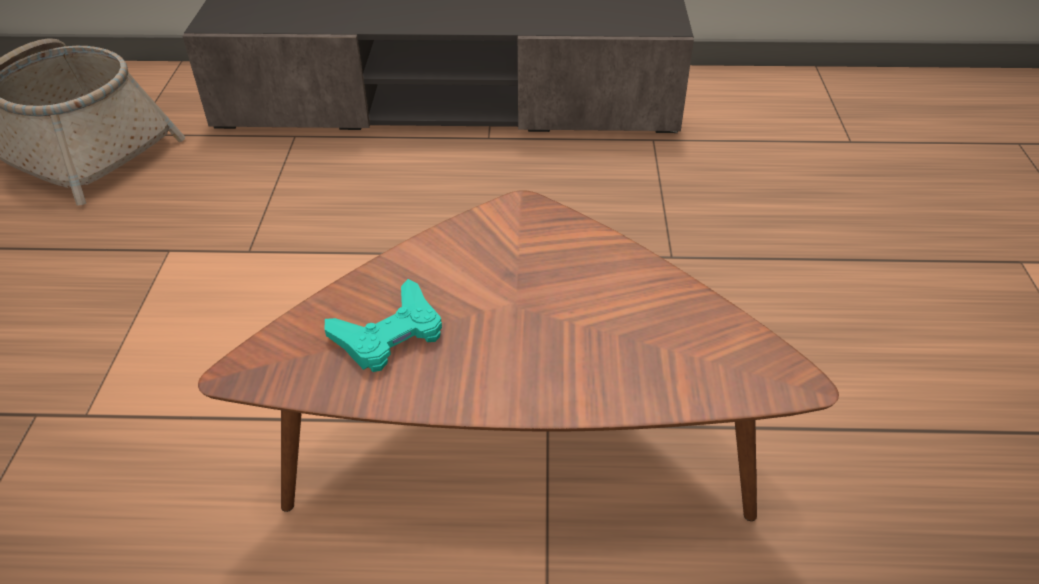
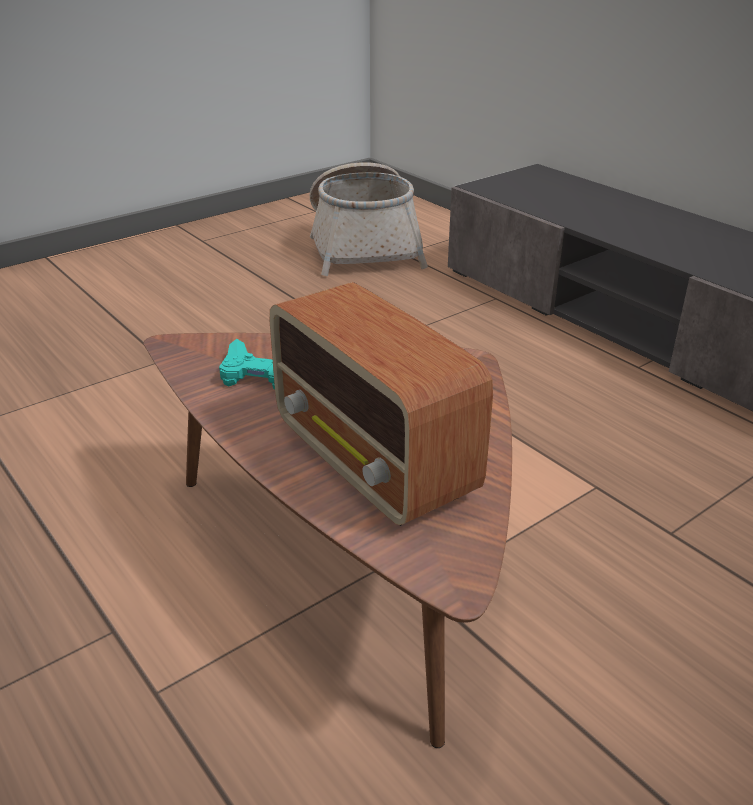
camera: 50 degrees right, 10 degrees down
none -> radio [270,282,493,526]

